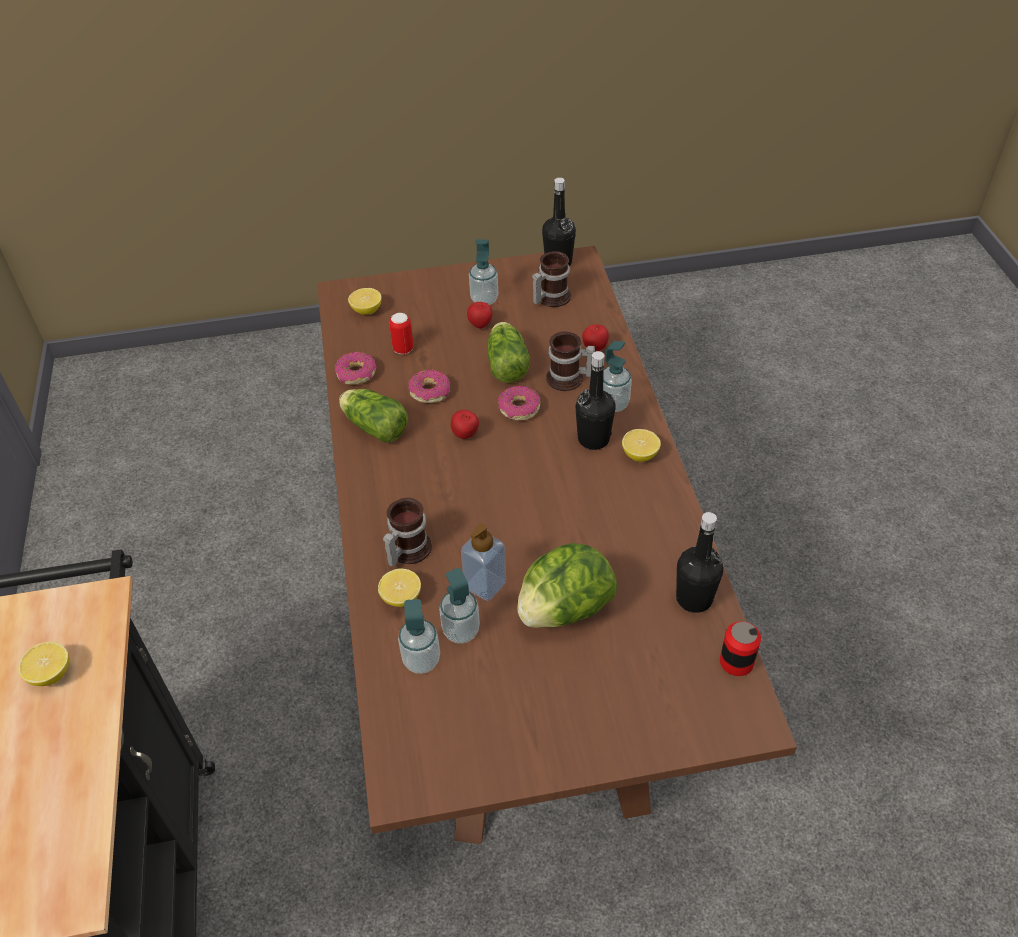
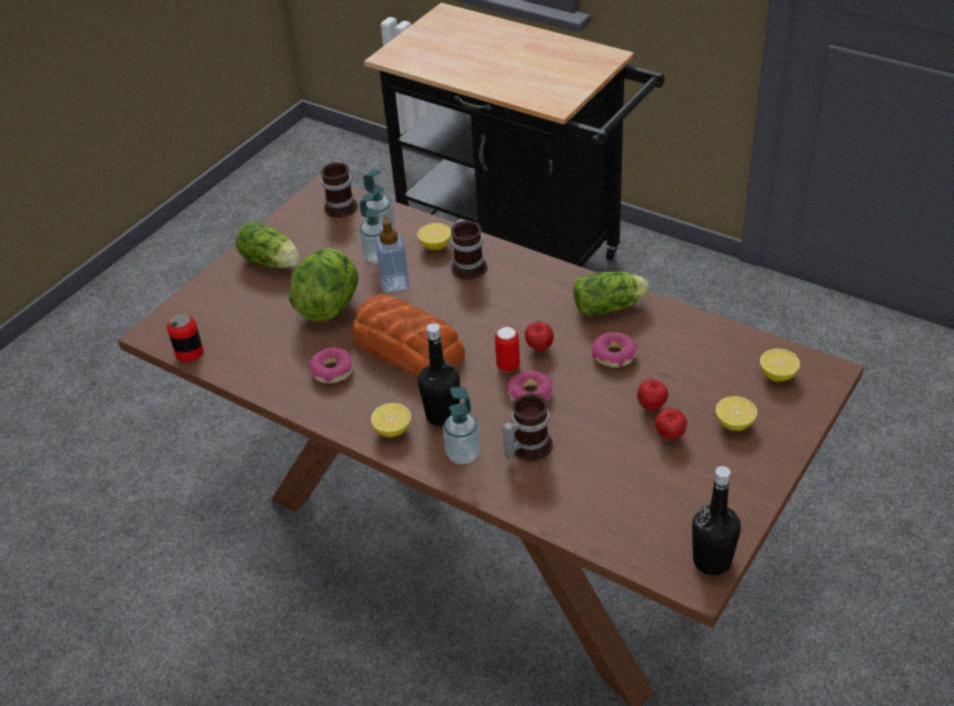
camera: 135 degrees right, 5 degrees down
lemon [18,642,69,686] -> lemon moved to [716,396,757,431]
donut [335,352,377,385] -> donut moved to [308,348,353,383]
can [389,313,414,354] -> can moved to [495,327,520,372]
soap dispenser [469,239,498,305] -> none
lettuce [488,322,530,383] -> lettuce moved to [235,221,300,268]
mug [532,251,571,307] -> mug moved to [321,161,358,218]
apple [582,324,609,351] -> apple moved to [637,379,668,411]
black bottle [676,512,724,613] -> none
none -> bread [352,294,465,378]

